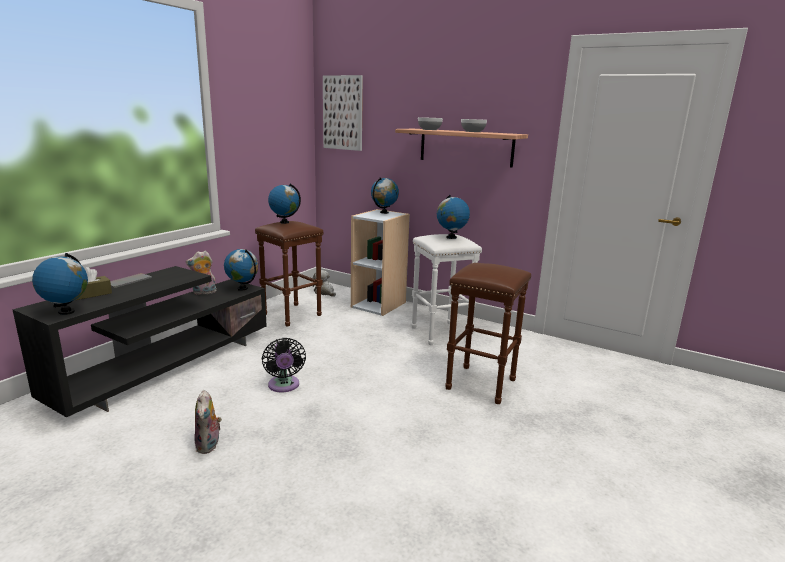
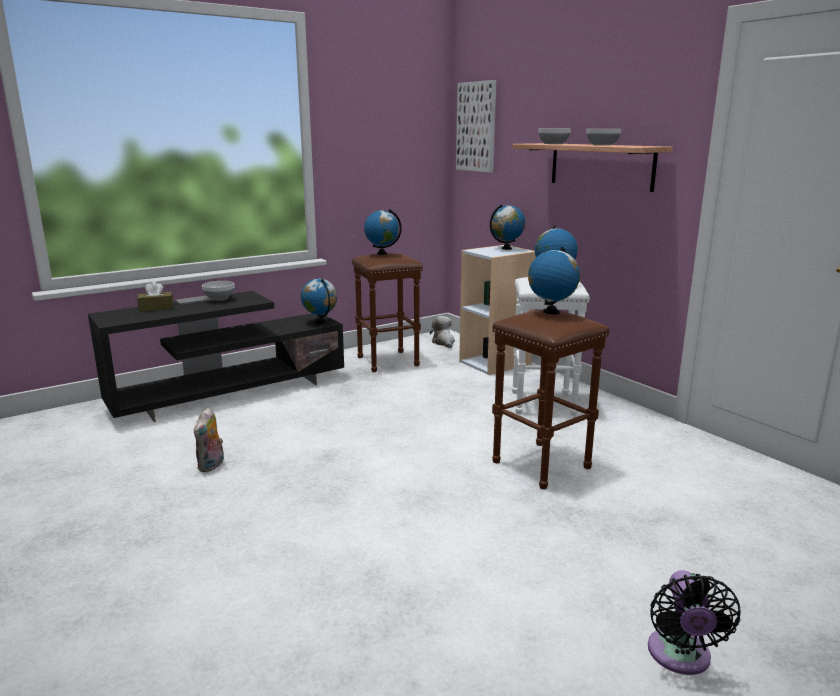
camera: 25 degrees right, 0 degrees up
globe [32,253,88,315] -> globe moved to [528,247,580,314]
plush toy [186,251,216,295] -> none
black fan [262,338,306,392] -> black fan moved to [648,570,741,675]
none -> bowl [202,281,234,300]

